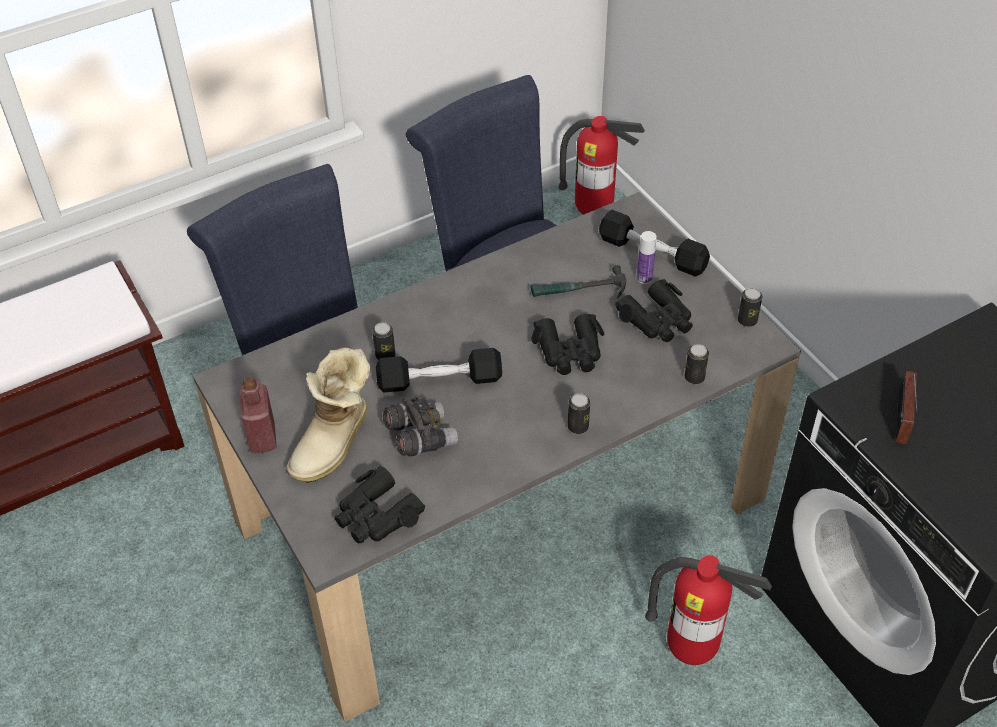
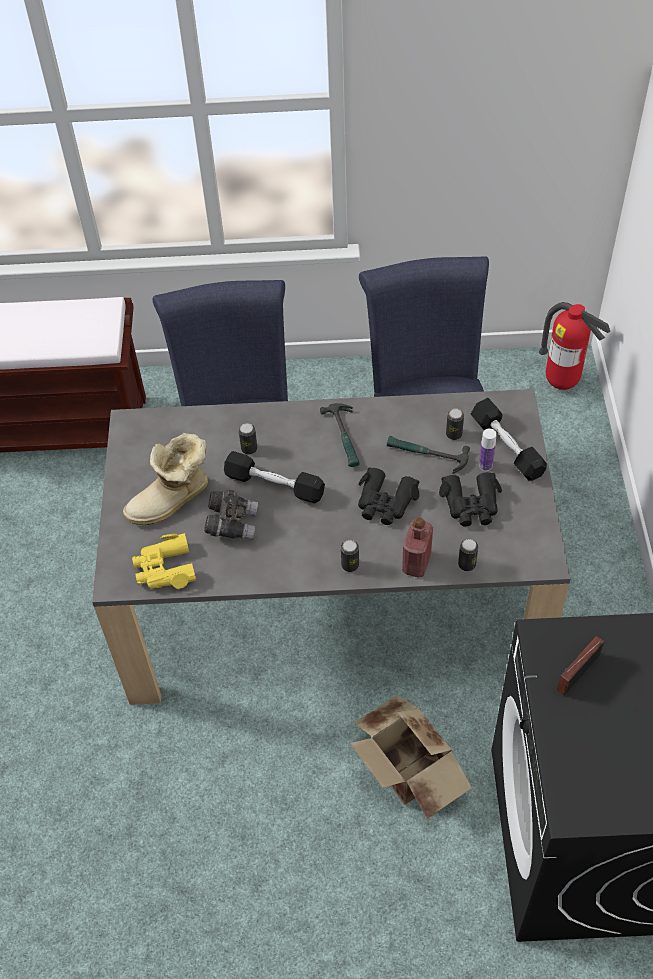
camera: 30 degrees right, 5 degrees up
red bottle [239,376,277,453] -> red bottle moved to [402,517,433,577]
black binoculars [334,466,425,543] -> yellow binoculars [132,533,196,589]
fire extinguisher [645,555,772,665] -> cardboard box [350,695,472,819]
can [738,288,762,327] -> can moved to [446,408,464,440]
none -> hammer [320,403,360,467]

